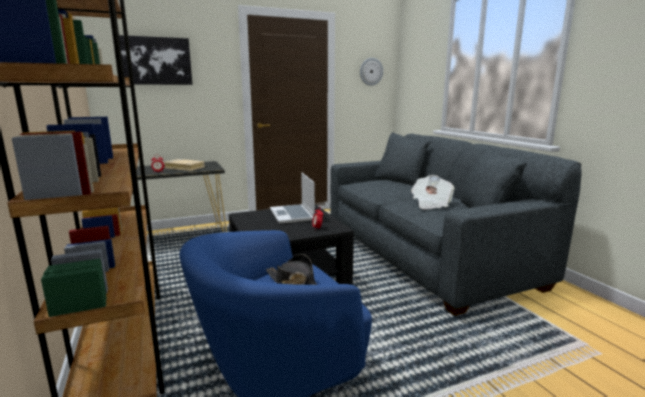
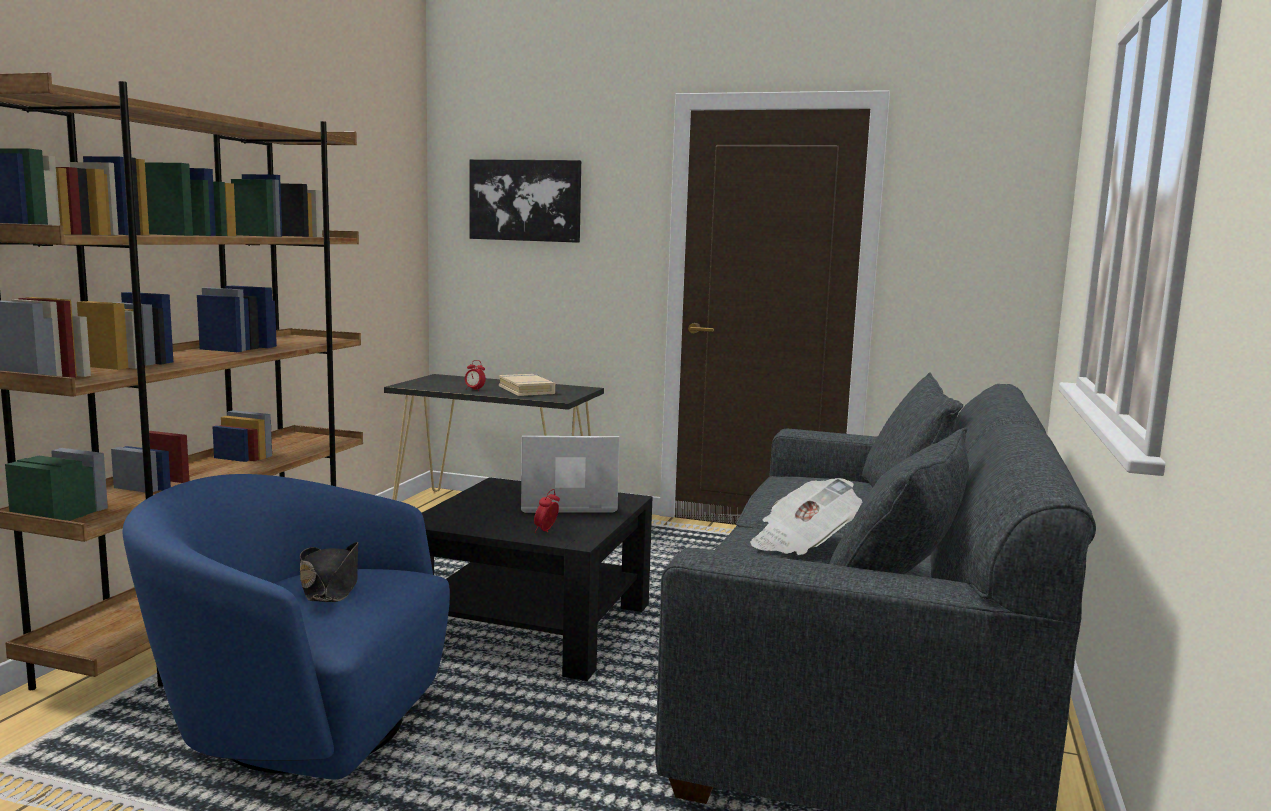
camera: 40 degrees right, 5 degrees down
laptop [270,172,315,224] -> laptop turned 60 degrees clockwise [521,436,620,513]
wall clock [360,58,383,86] -> none

